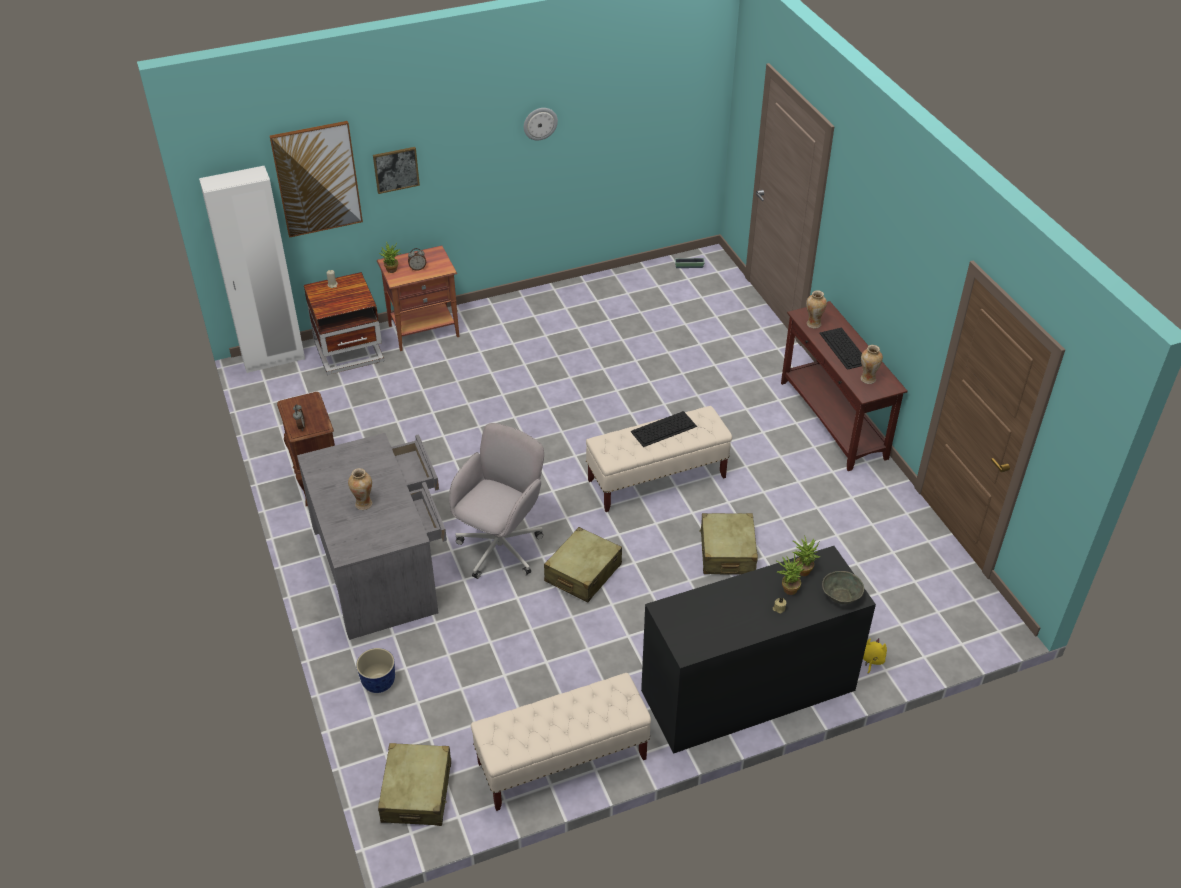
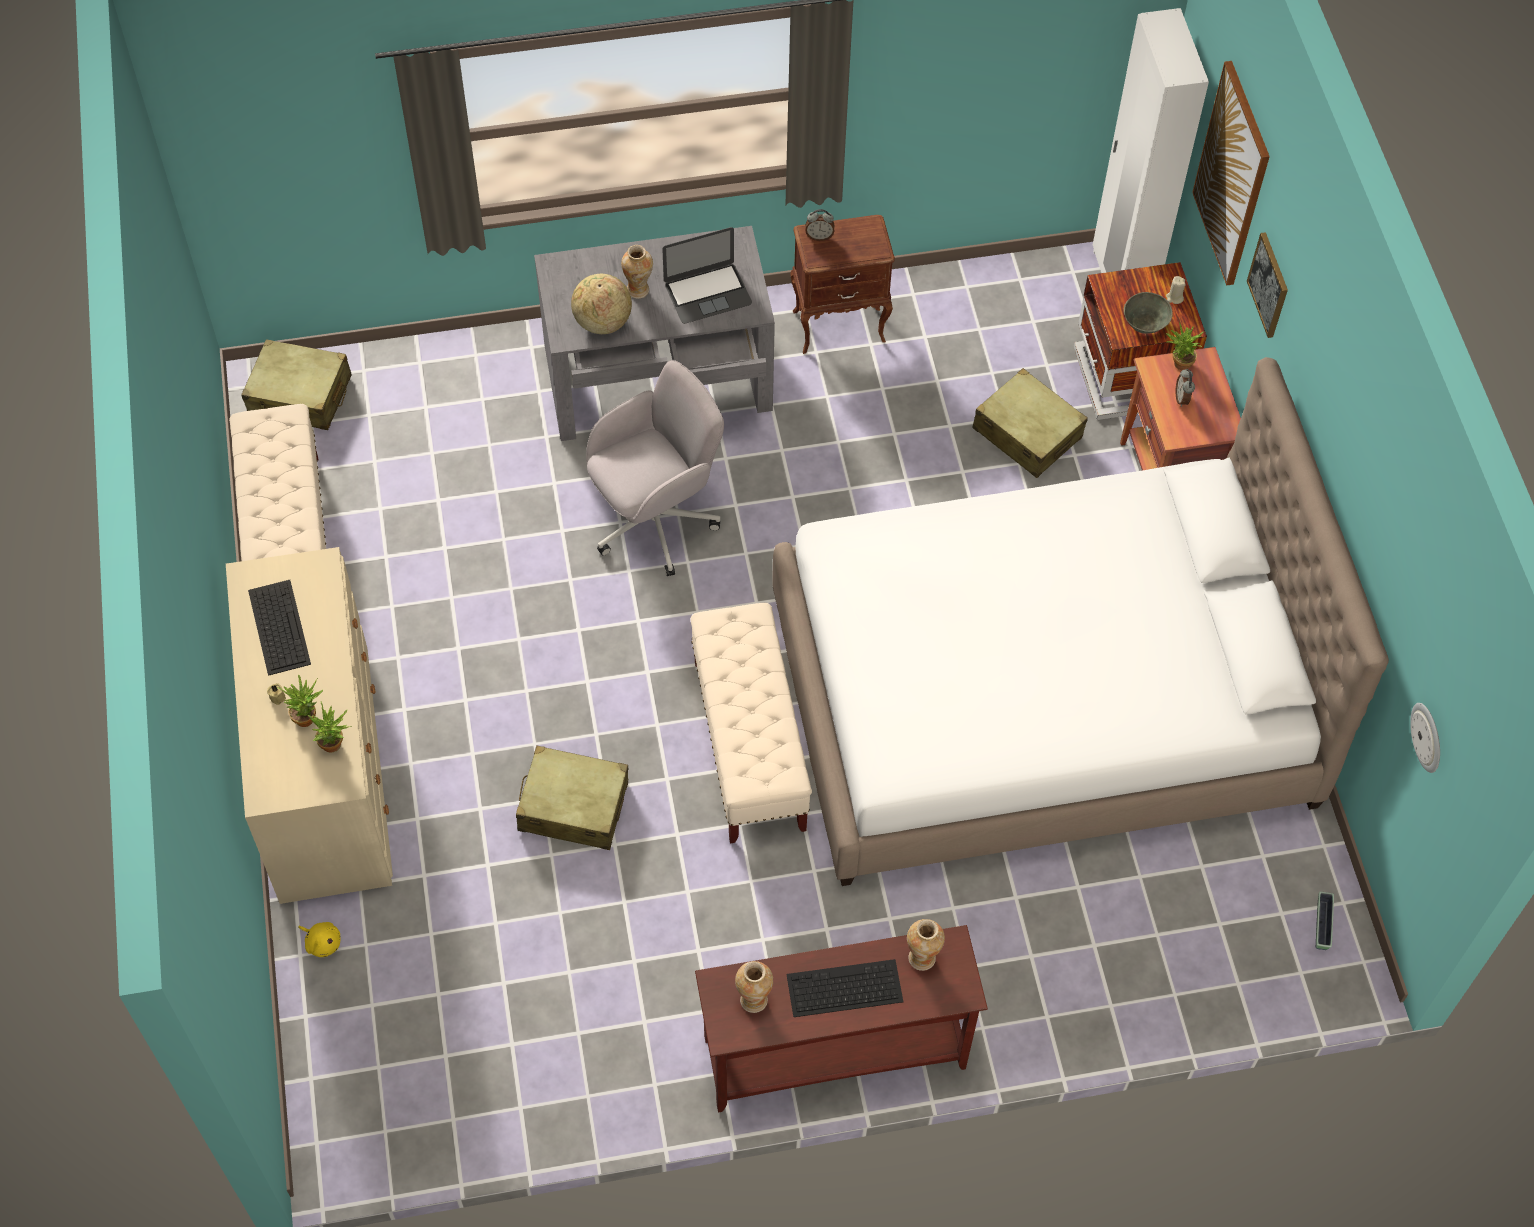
camera: 100 degrees right, 15 degrees up
planter [356,648,395,693] -> none
grey office chair [449,423,544,579] -> grey office chair turned 75 degrees counterclockwise [586,360,724,576]
wall clock [524,108,558,140] -> wall clock moved to [1410,703,1440,773]
beige suitcase [544,527,622,602] -> beige suitcase moved to [973,368,1088,478]
keyboard [630,411,697,447] -> keyboard moved to [248,580,311,676]
black dresser [641,546,876,754] -> beige dresser [226,547,393,904]
grey bowl [822,571,864,604] -> grey bowl moved to [1124,292,1173,334]
none -> globe [571,274,632,334]
none -> laptop [662,227,752,324]
none -> white bed [772,357,1389,886]

